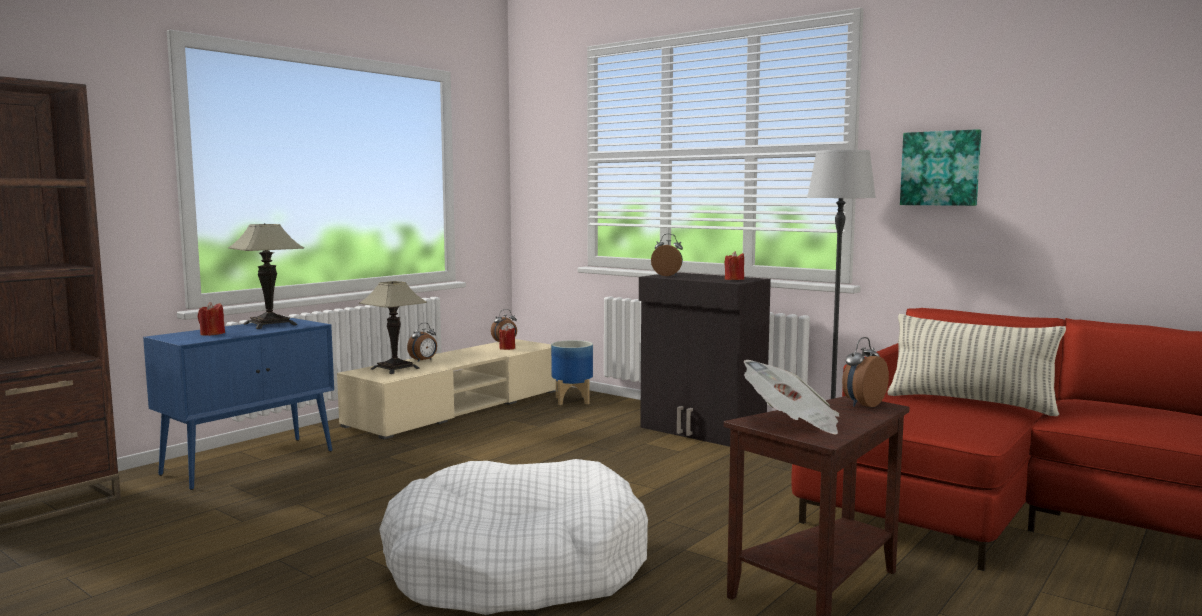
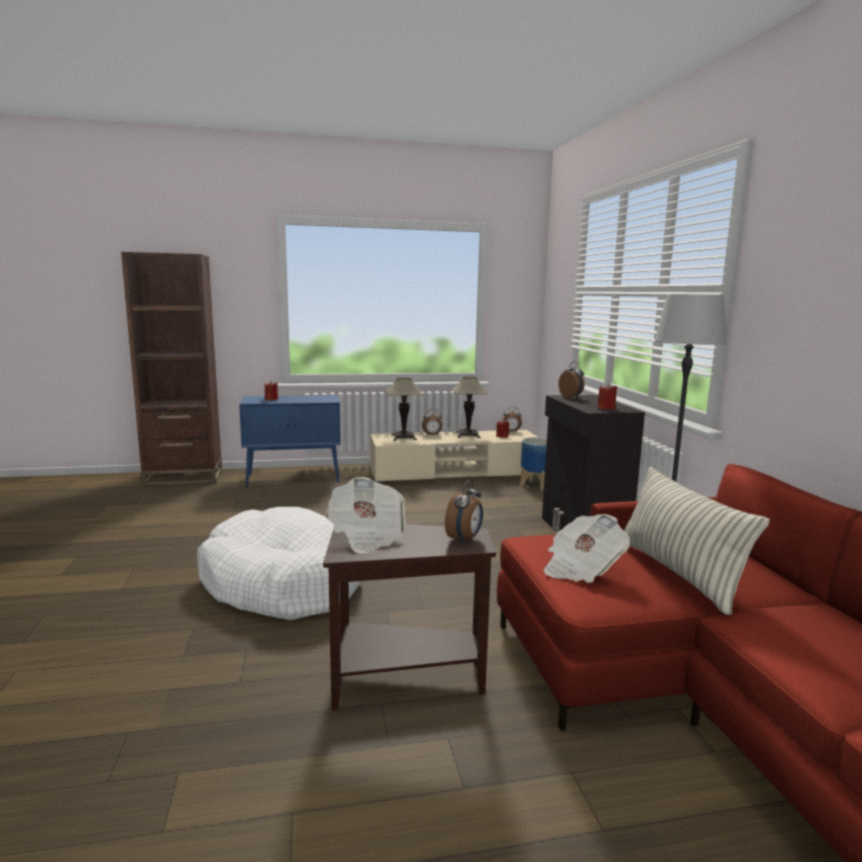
camera: 40 degrees right, 5 degrees up
table lamp [228,223,304,329] -> table lamp moved to [452,377,488,438]
alarm clock [842,337,889,407] -> alarm clock turned 120 degrees clockwise [445,479,483,543]
picture [900,129,981,206] -> none
none -> newspaper [544,514,630,583]

